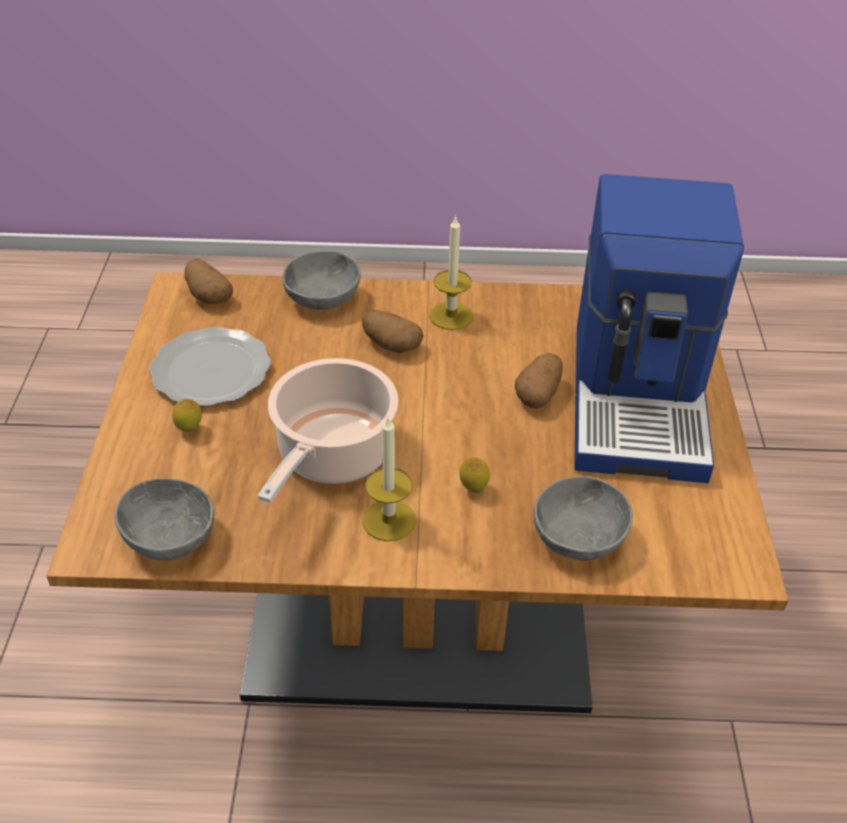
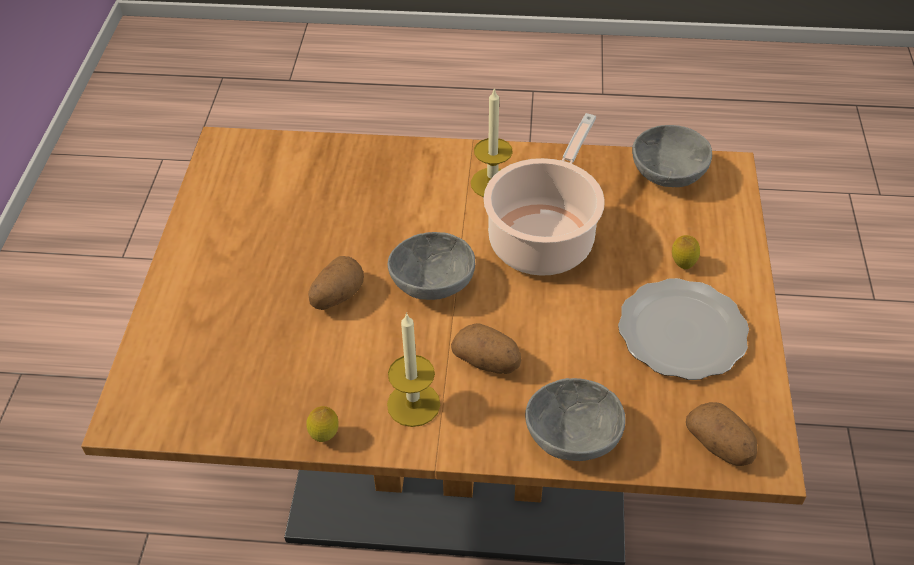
camera: 175 degrees left, 5 degrees up
lemon [459,457,490,493] -> lemon moved to [306,406,339,442]
grey bowl [534,476,633,560] -> grey bowl moved to [388,232,475,300]
coffee machine [574,174,744,483] -> none

